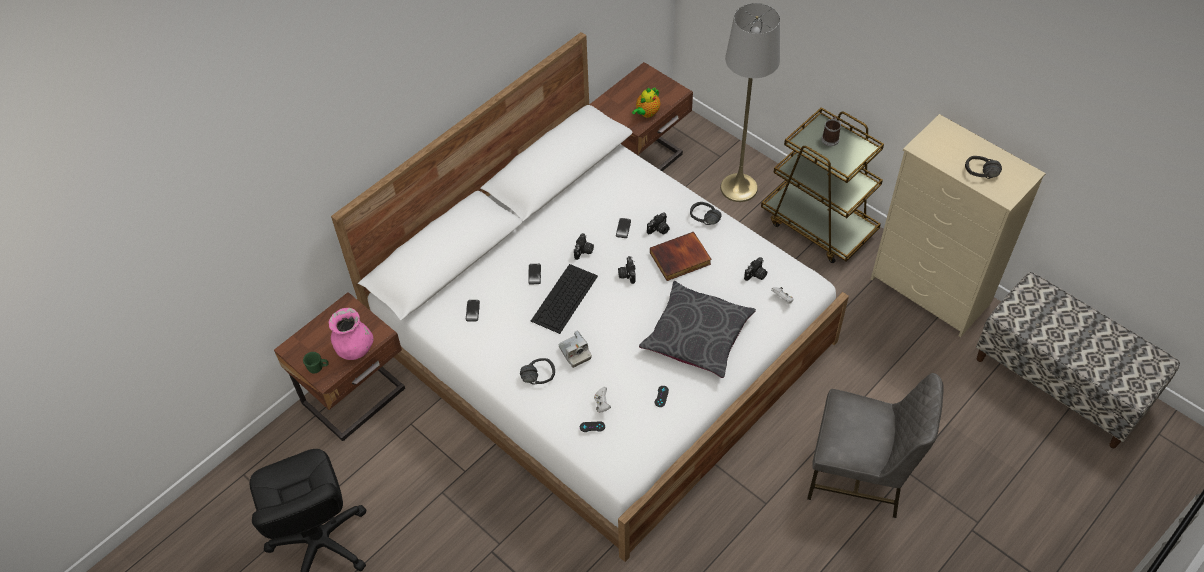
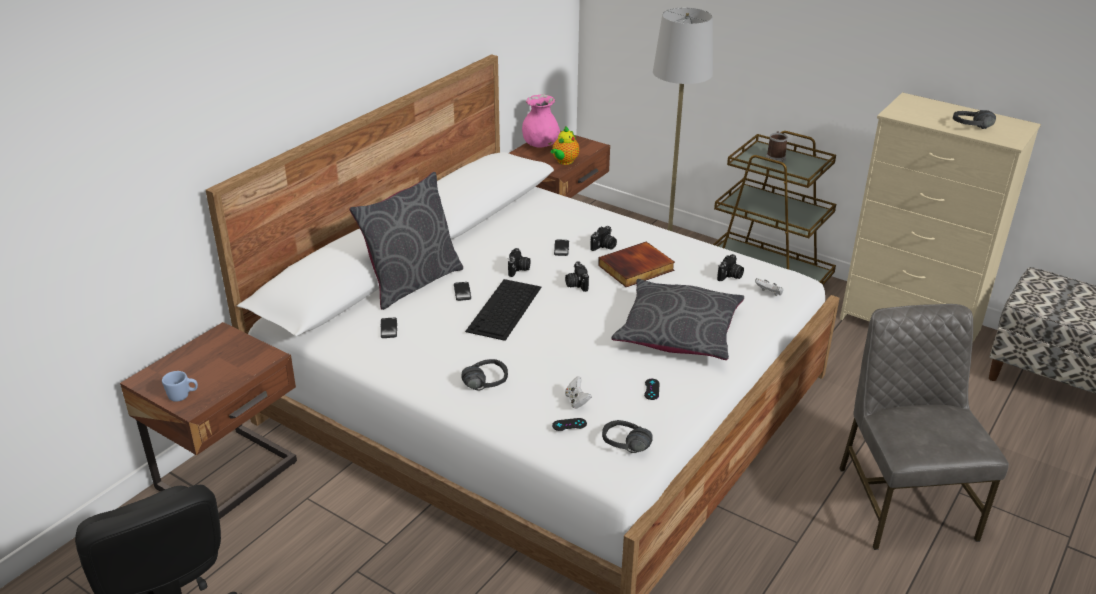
camera: 10 degrees left, 20 degrees down
green mug [303,352,329,373] -> blue mug [162,371,198,402]
pink vase [328,308,373,360] -> pink vase moved to [522,94,560,147]
camera [559,331,592,368] -> none
black headphones [690,202,722,225] -> black headphones moved to [602,420,653,453]
grey chair [807,373,944,518] -> grey chair turned 105 degrees counterclockwise [839,304,1009,550]
none -> grey pillow [349,172,463,310]

